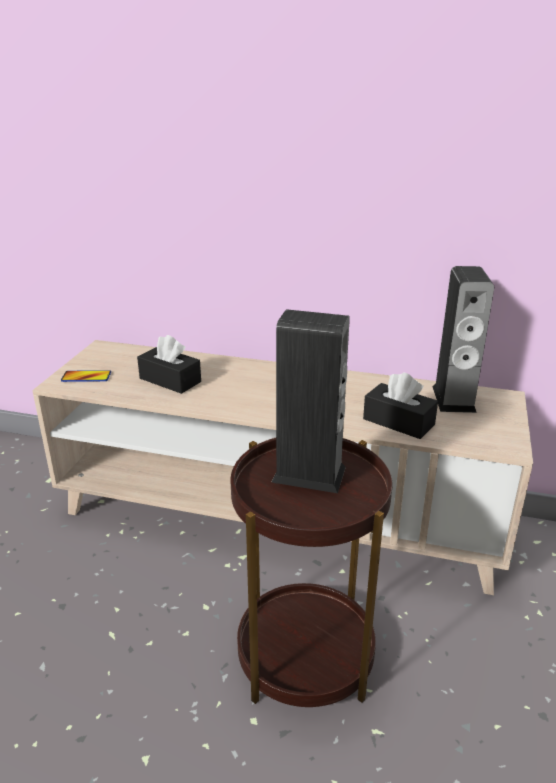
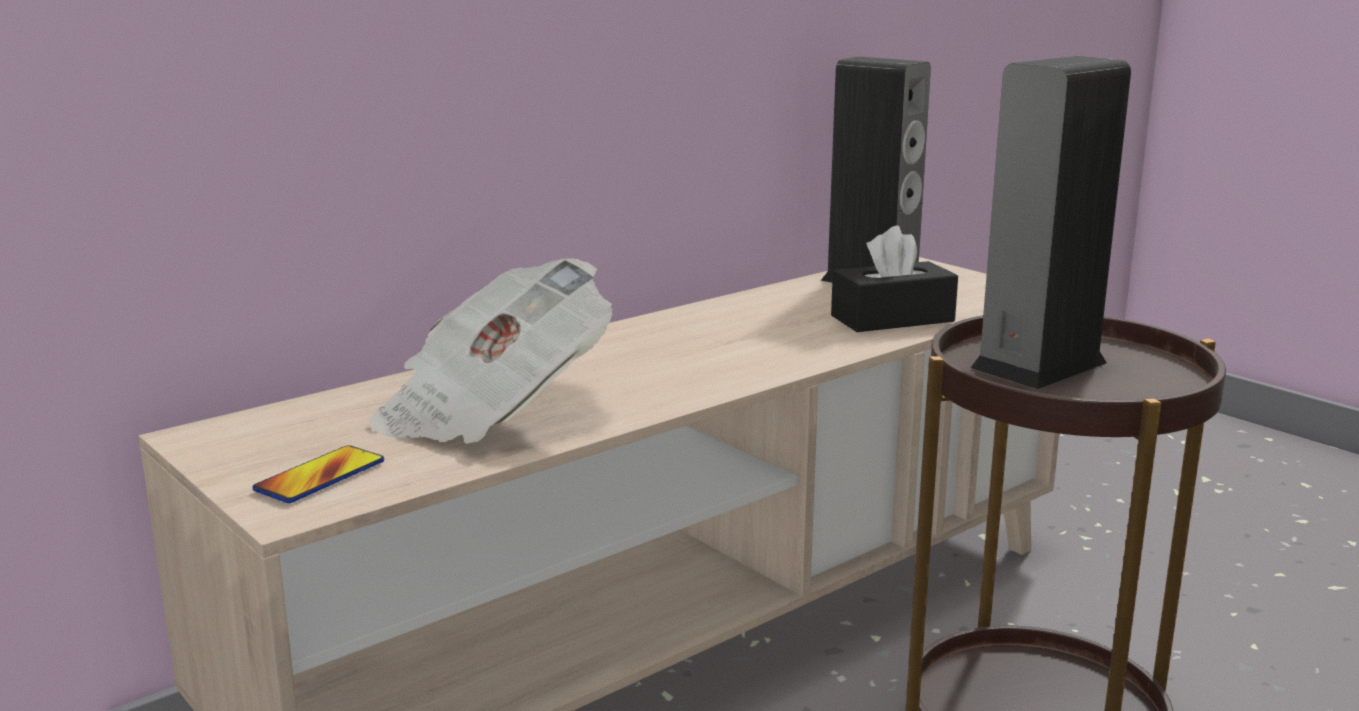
camera: 55 degrees left, 10 degrees down
black tissue box [137,335,201,394] -> newspaper [369,258,612,444]

